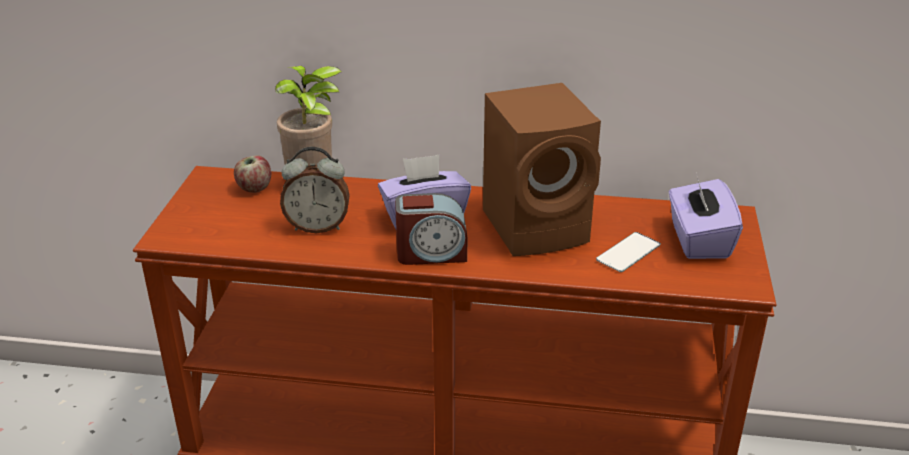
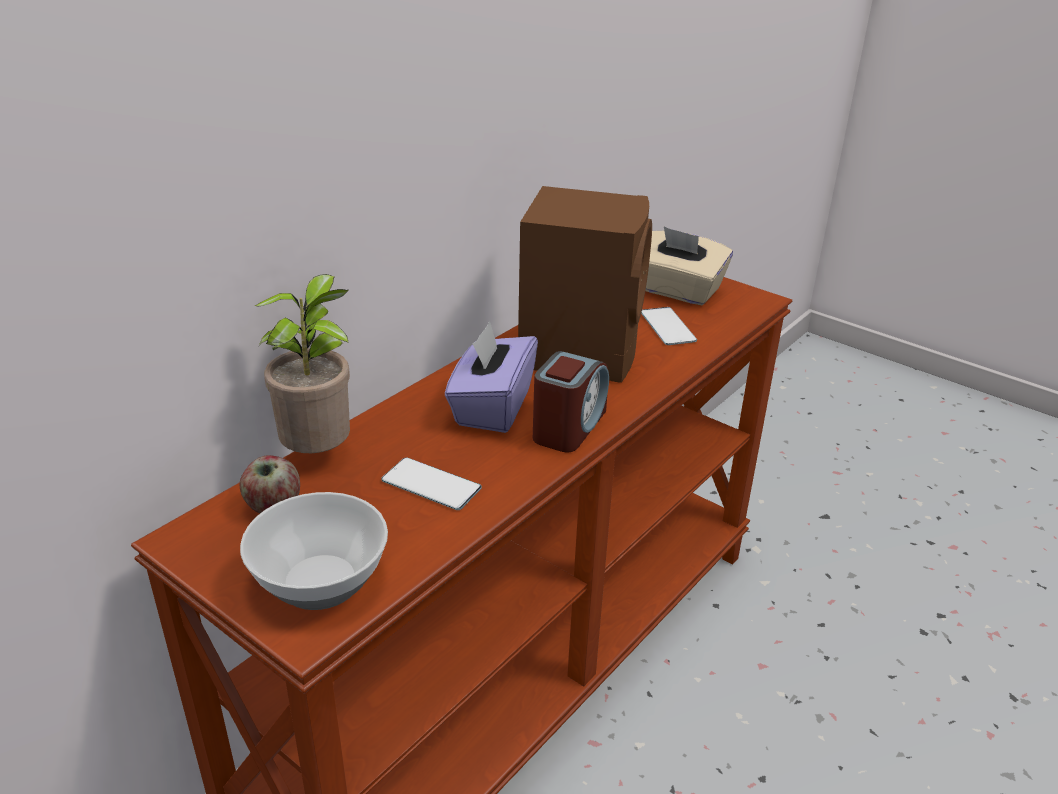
camera: 60 degrees left, 0 degrees up
alarm clock [280,147,350,233] -> phone [381,458,482,510]
purple tissue box [669,174,743,259] -> beige tissue box [645,227,733,306]
none -> bowl [240,492,388,610]

